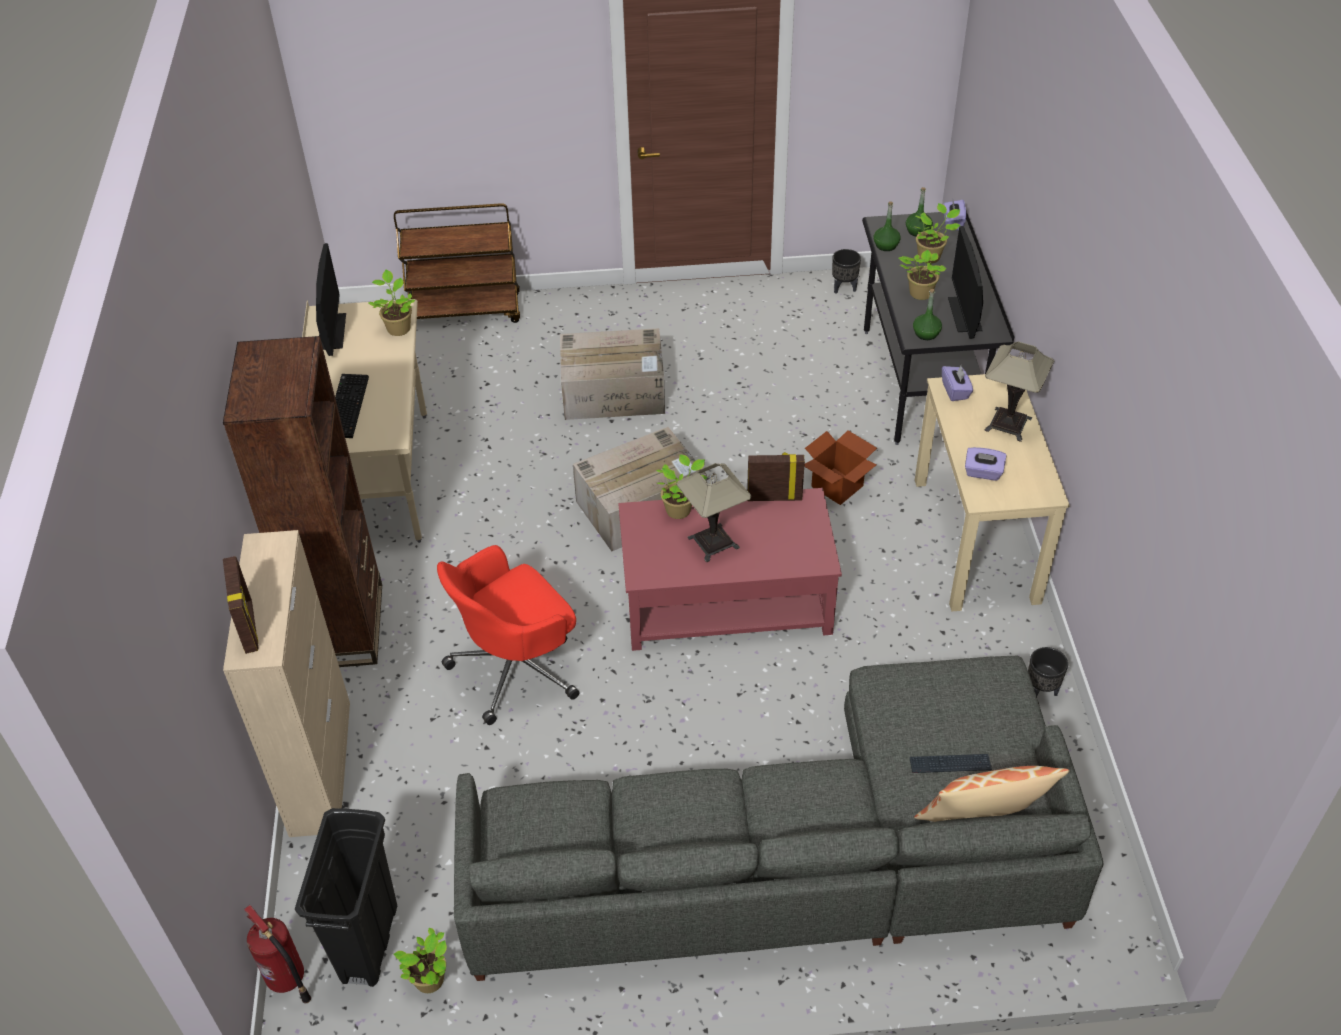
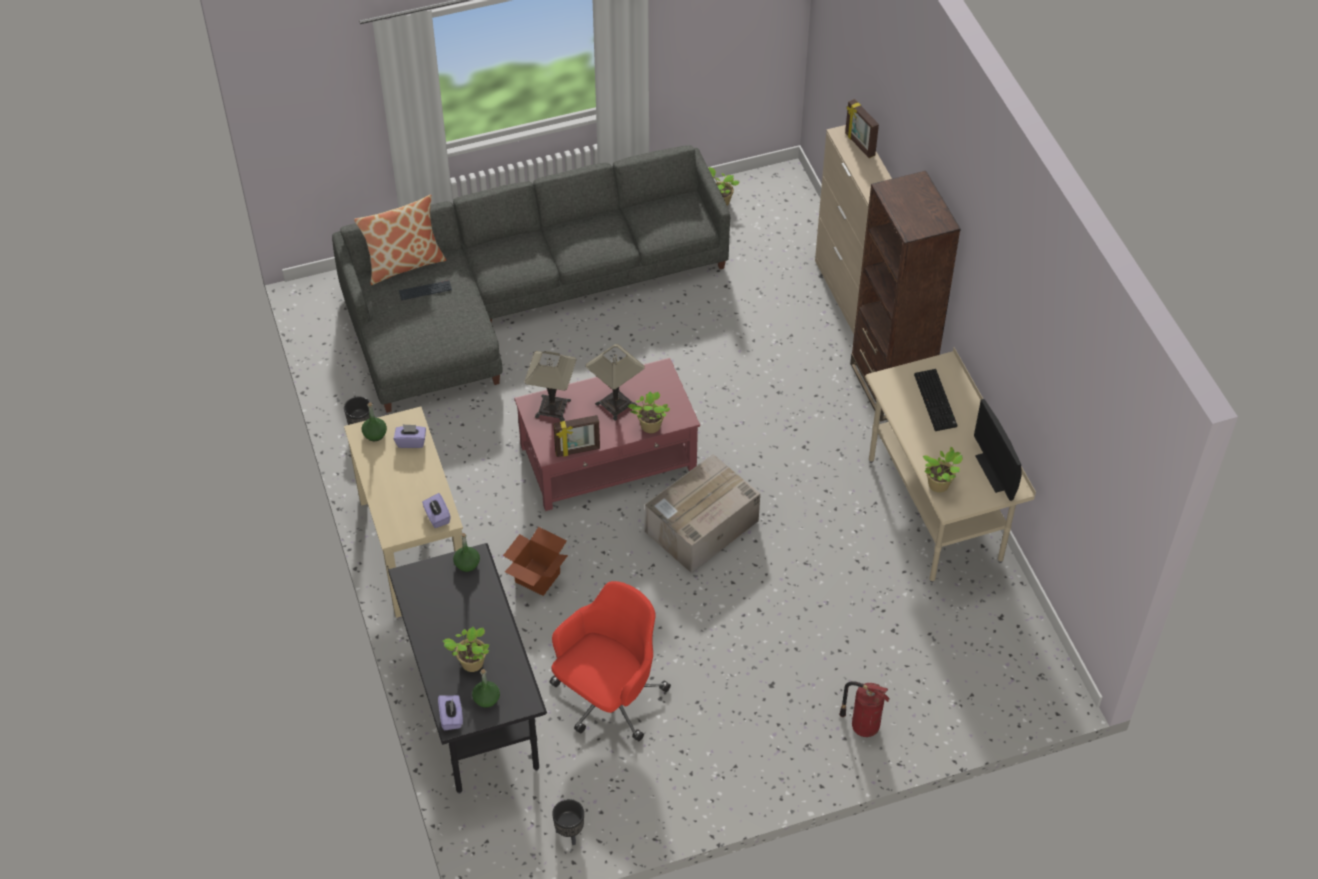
camera: 165 degrees right, 5 degrees up
fire extinguisher [244,905,311,1003] -> fire extinguisher moved to [839,681,890,737]
black trash can [295,808,397,987] -> none
brown cart [394,203,520,323] -> none
red office chair [437,545,580,725] -> red office chair moved to [550,581,671,741]
cardboard box [560,328,665,420] -> none
green bottle [874,202,901,251] -> green bottle moved to [362,403,387,441]
potted plant [899,250,946,300] -> none
monitor [948,226,983,339] -> none
table lamp [984,342,1054,442] -> table lamp moved to [524,351,577,422]

